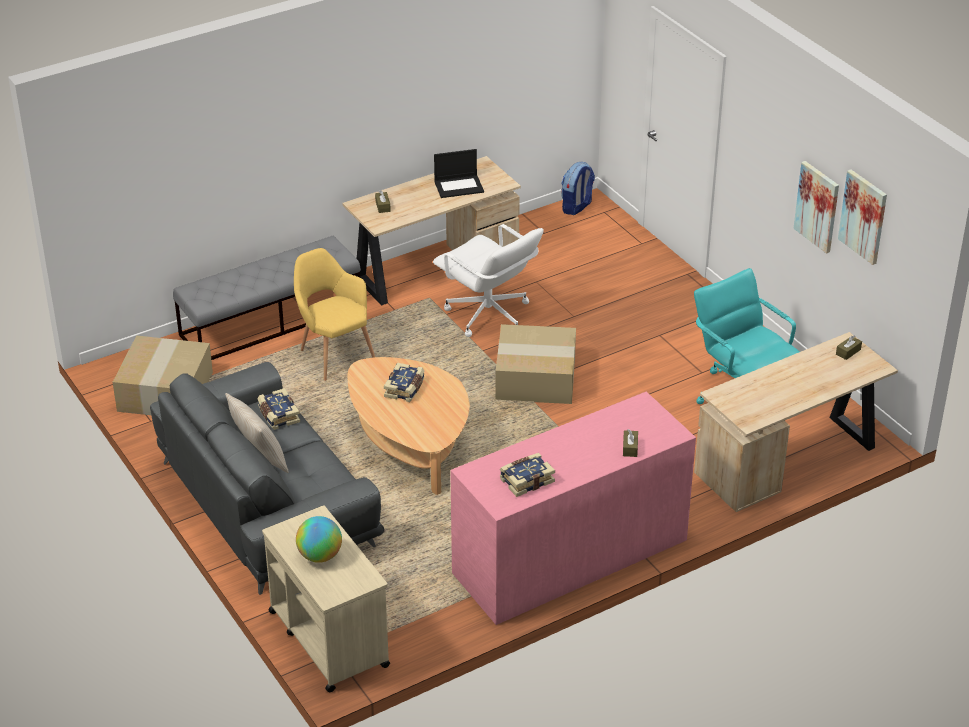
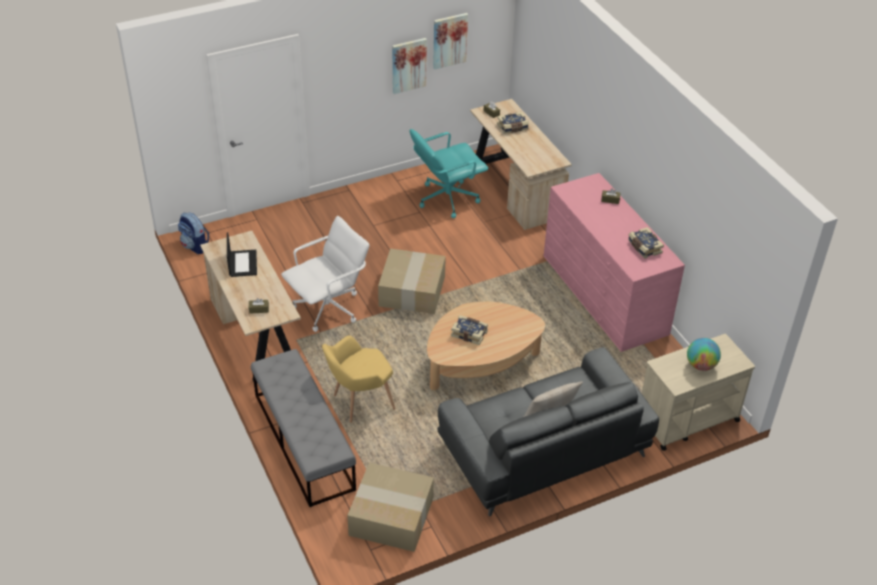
camera: 85 degrees left, 5 degrees up
book [258,388,300,430] -> book moved to [497,112,529,134]

